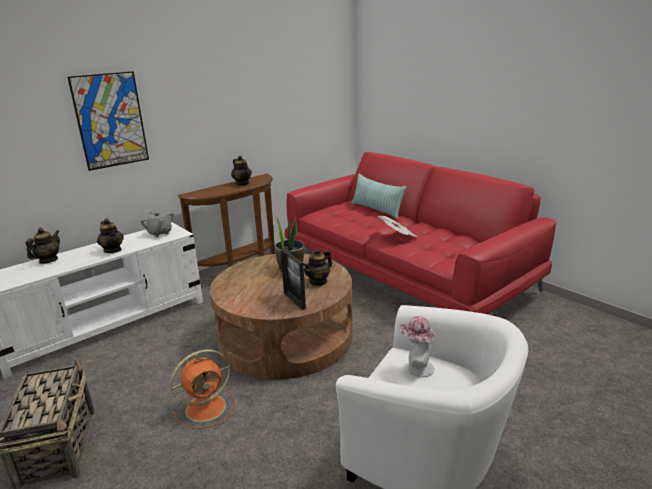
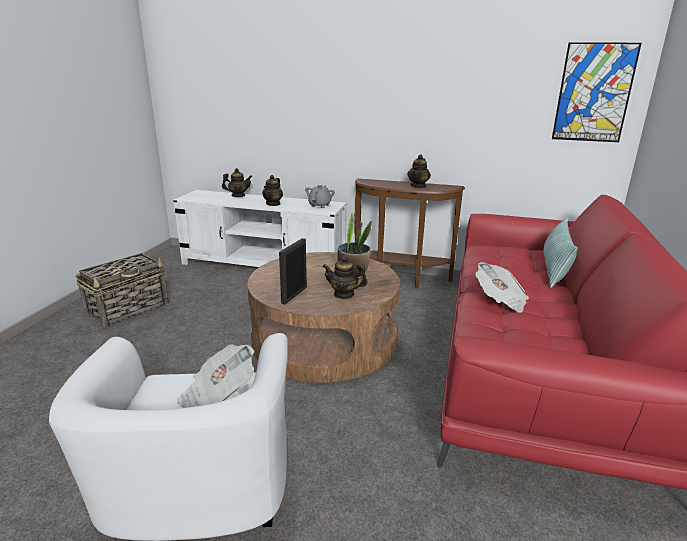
camera: 55 degrees right, 0 degrees up
picture [68,71,149,171] -> picture moved to [552,42,642,142]
orange fan [170,350,237,429] -> none
hat [400,316,435,377] -> newspaper [177,344,255,408]

